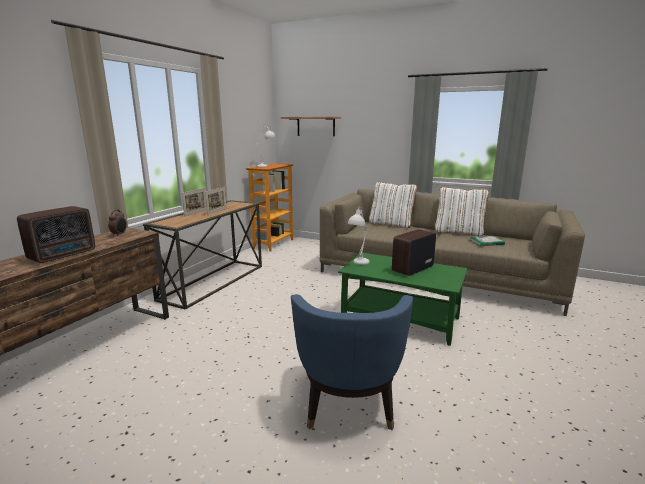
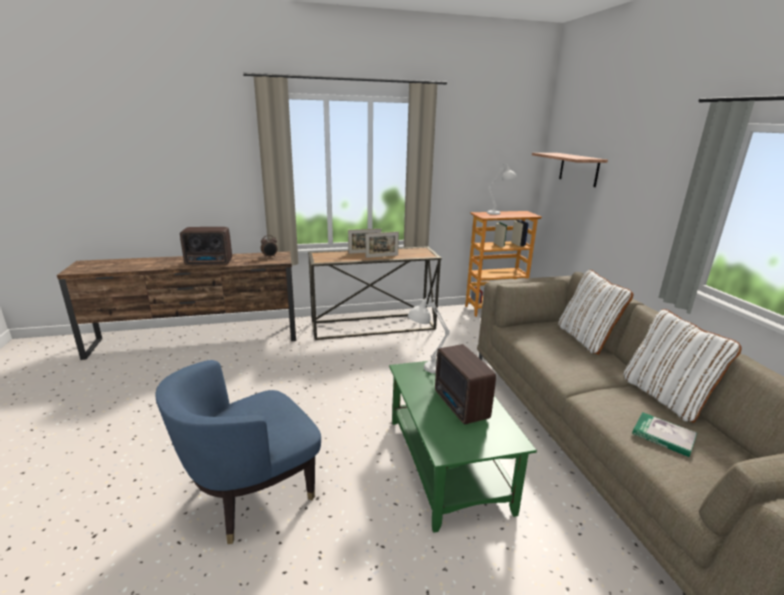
camera: 50 degrees right, 5 degrees up
radio [392,229,436,276] -> radio turned 120 degrees counterclockwise [435,344,496,425]

